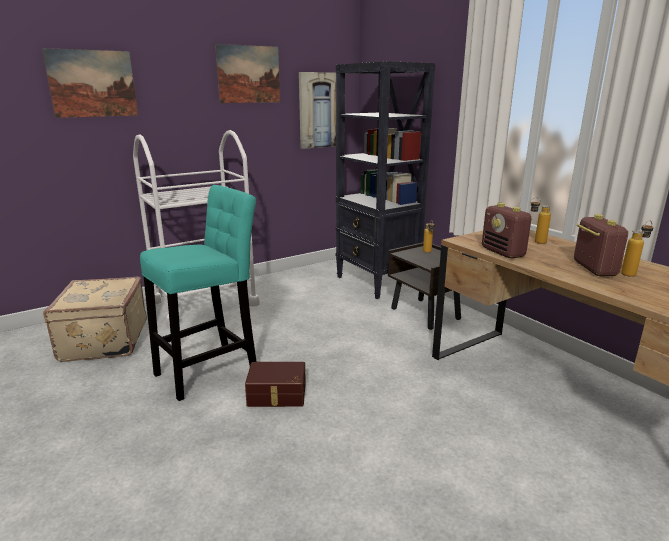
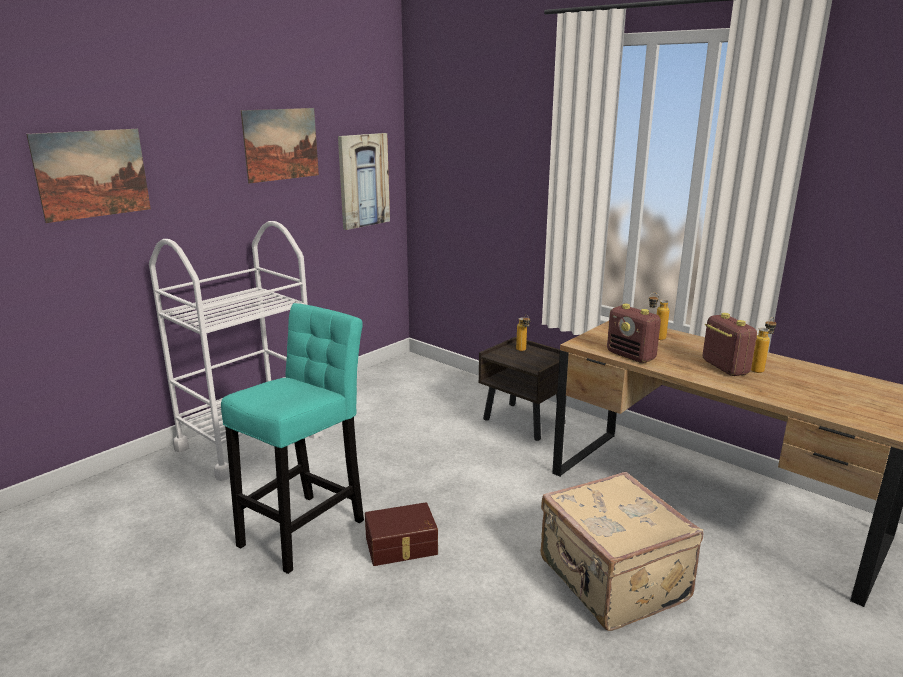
camera: 15 degrees left, 0 degrees up
beige suitcase [43,277,147,362] -> beige suitcase moved to [541,472,703,631]
black bookcase [336,61,435,299] -> none

